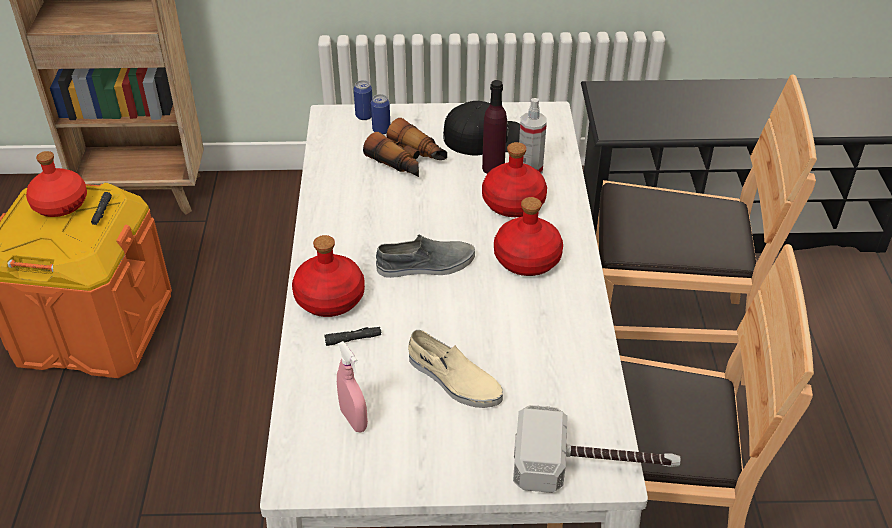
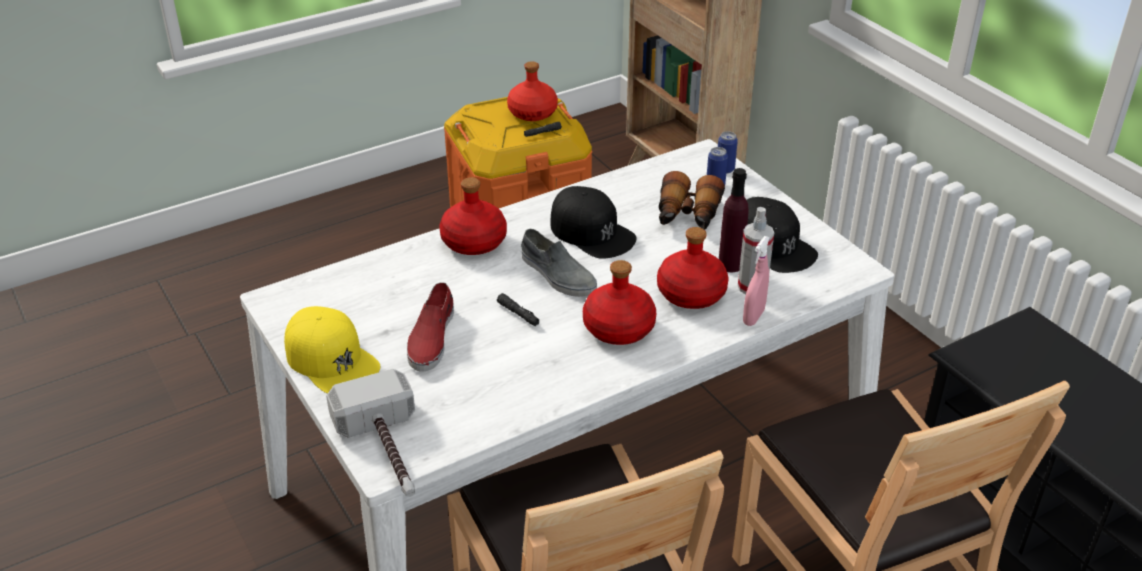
camera: 60 degrees right, 5 degrees down
black flashlight [324,327,382,346] -> black flashlight moved to [497,293,539,326]
pink spray bottle [337,341,368,433] -> pink spray bottle moved to [743,236,770,326]
beige shoe [408,330,503,408] -> red shoe [407,282,454,372]
none -> yellow cap [284,306,380,394]
none -> black cap [551,186,637,259]

